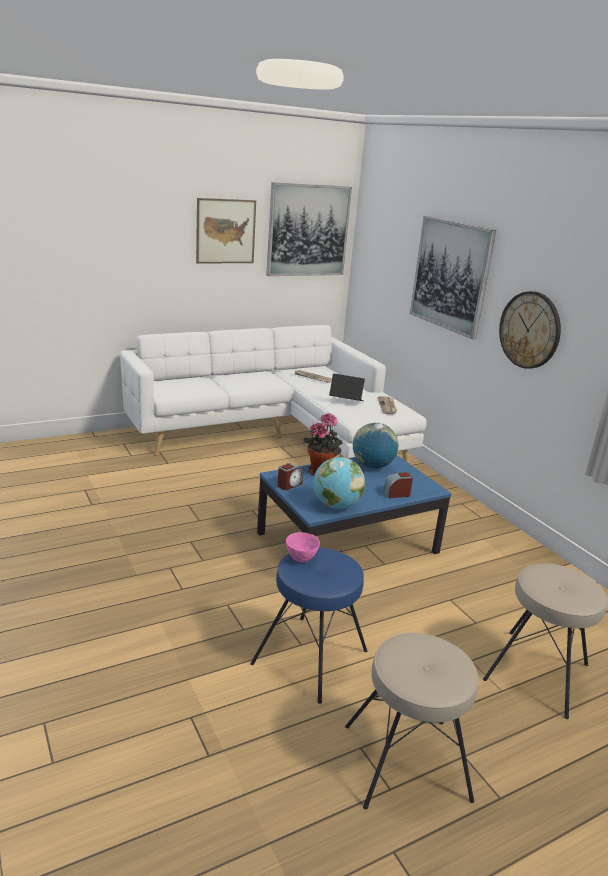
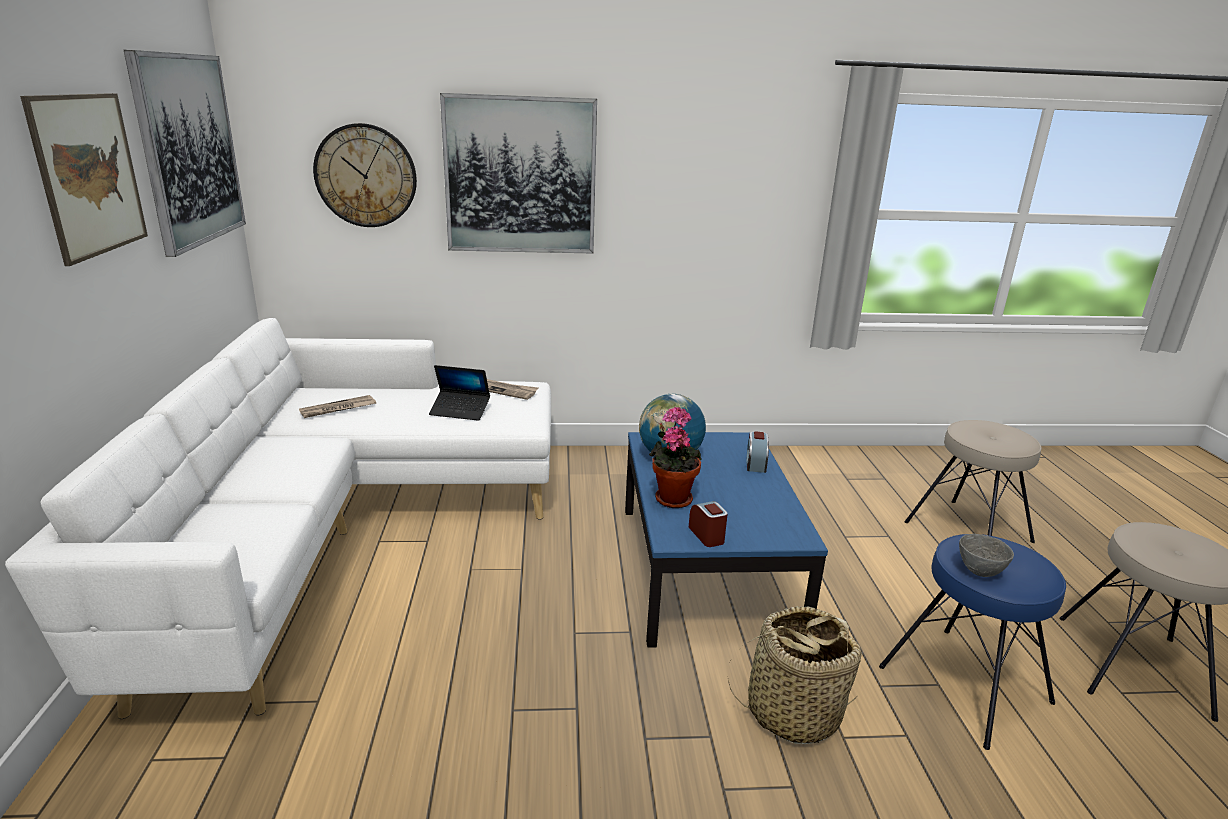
camera: 65 degrees left, 0 degrees up
pink bowl [286,532,320,562] -> grey bowl [959,534,1014,577]
globe [313,457,365,509] -> none
laptop [329,373,365,401] -> laptop turned 120 degrees counterclockwise [429,365,490,421]
wall clock [499,291,561,369] -> wall clock moved to [313,123,417,227]
none -> basket [727,606,862,744]

